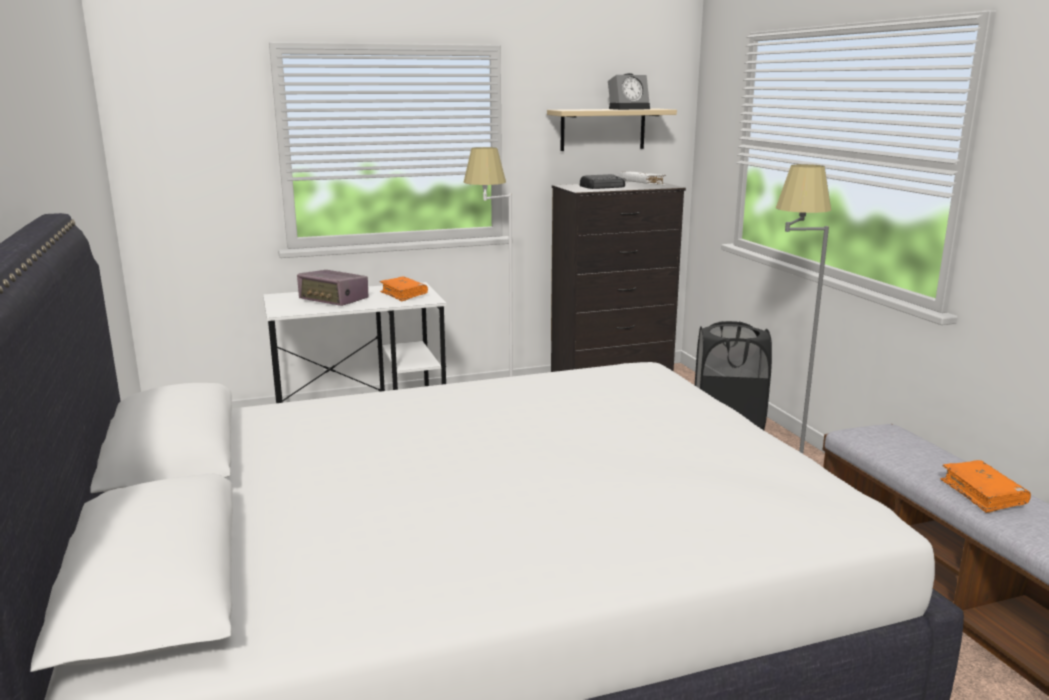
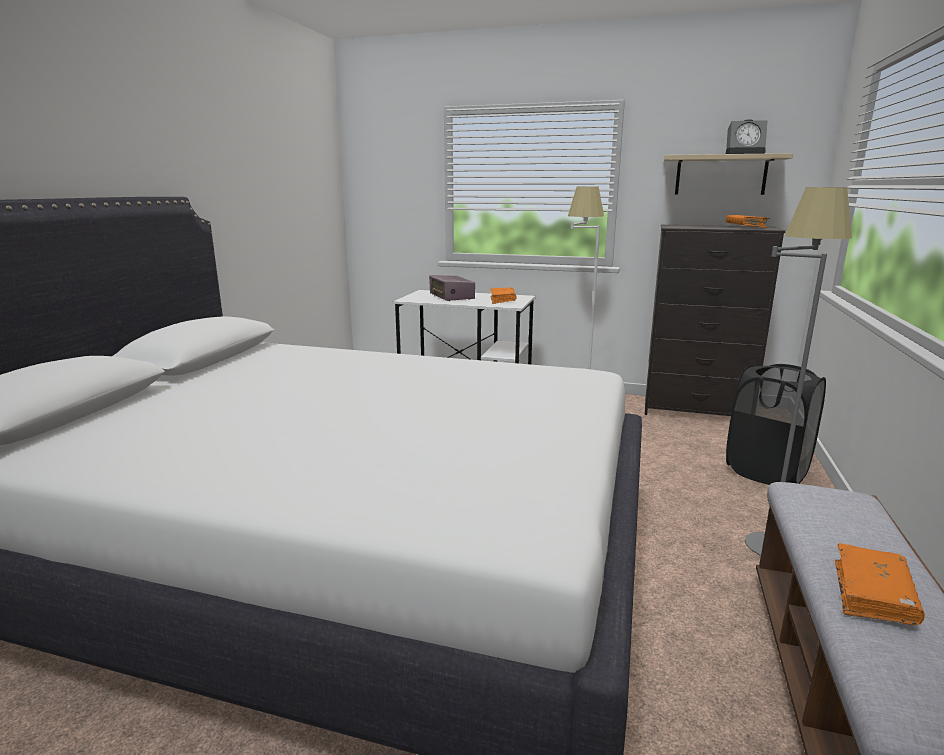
camera: 35 degrees right, 0 degrees up
radio [580,174,625,189] -> none
white book [618,172,666,185] -> orange book [726,215,770,228]

